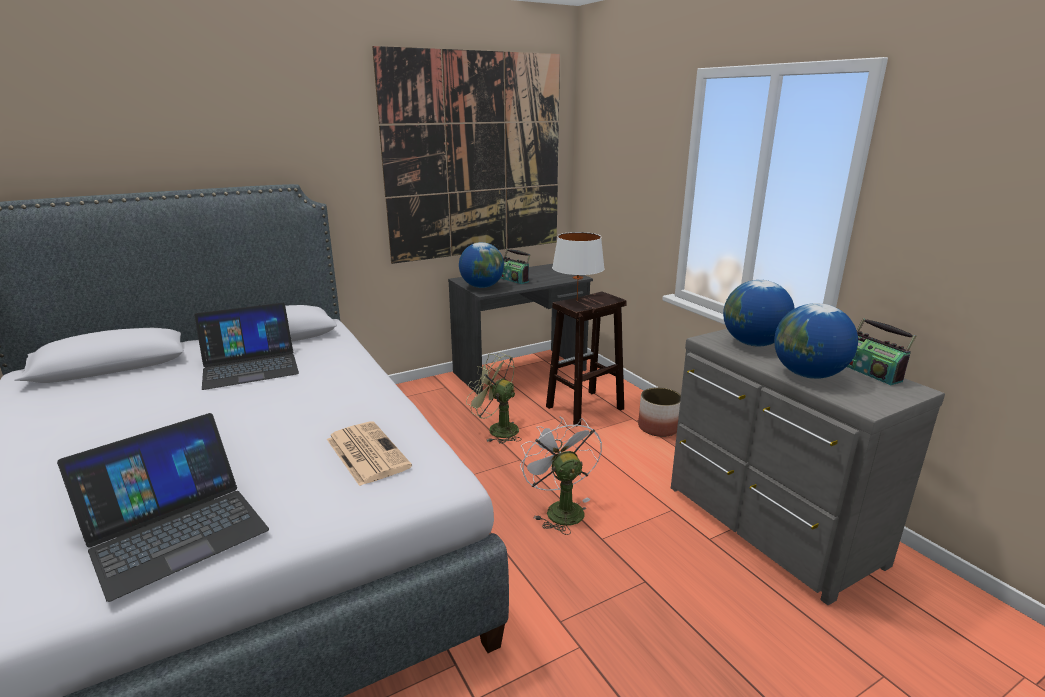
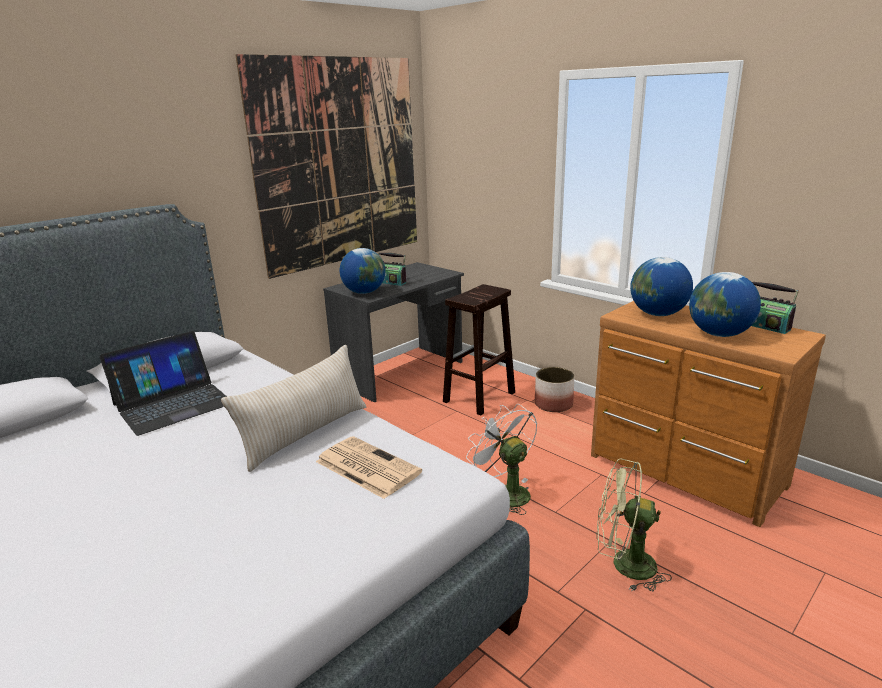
camera: 15 degrees left, 0 degrees up
laptop [57,413,269,602] -> none
green fan [466,352,522,444] -> green fan moved to [596,458,672,592]
white table lamp [552,232,605,301] -> none
grey dresser [671,329,945,605] -> brown dresser [591,301,826,527]
none -> beige pillow [221,345,366,472]

